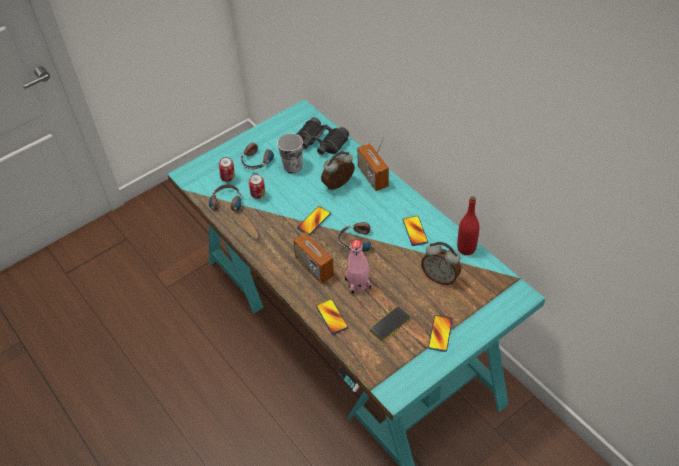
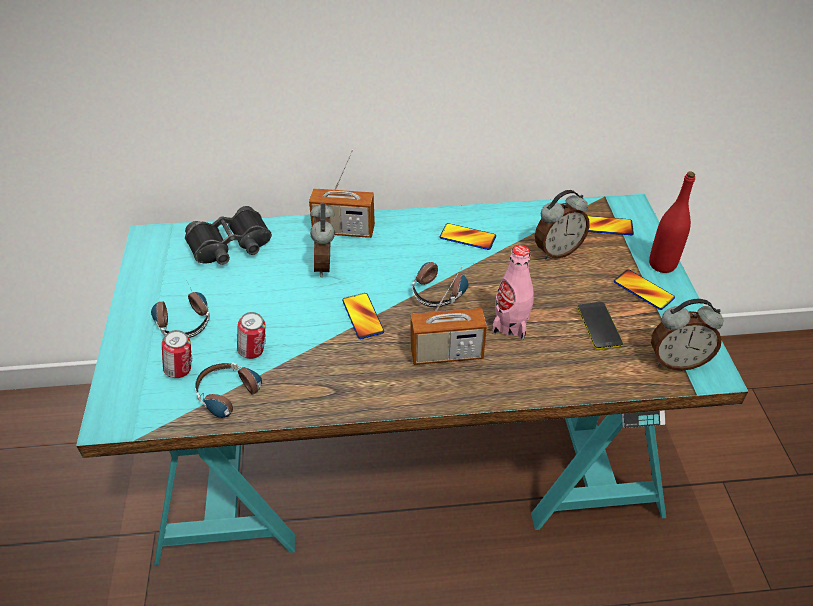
camera: 60 degrees left, 5 degrees down
cup [277,133,303,174] -> none
phone [316,299,348,335] -> phone moved to [588,216,634,235]
red bottle [457,196,479,255] -> red bottle moved to [649,171,695,273]
none -> alarm clock [651,299,723,371]

